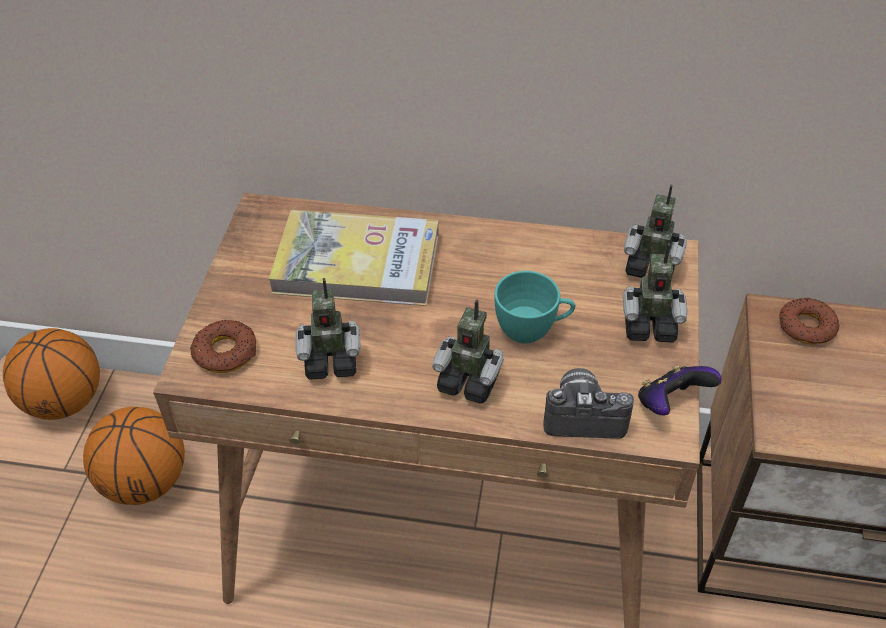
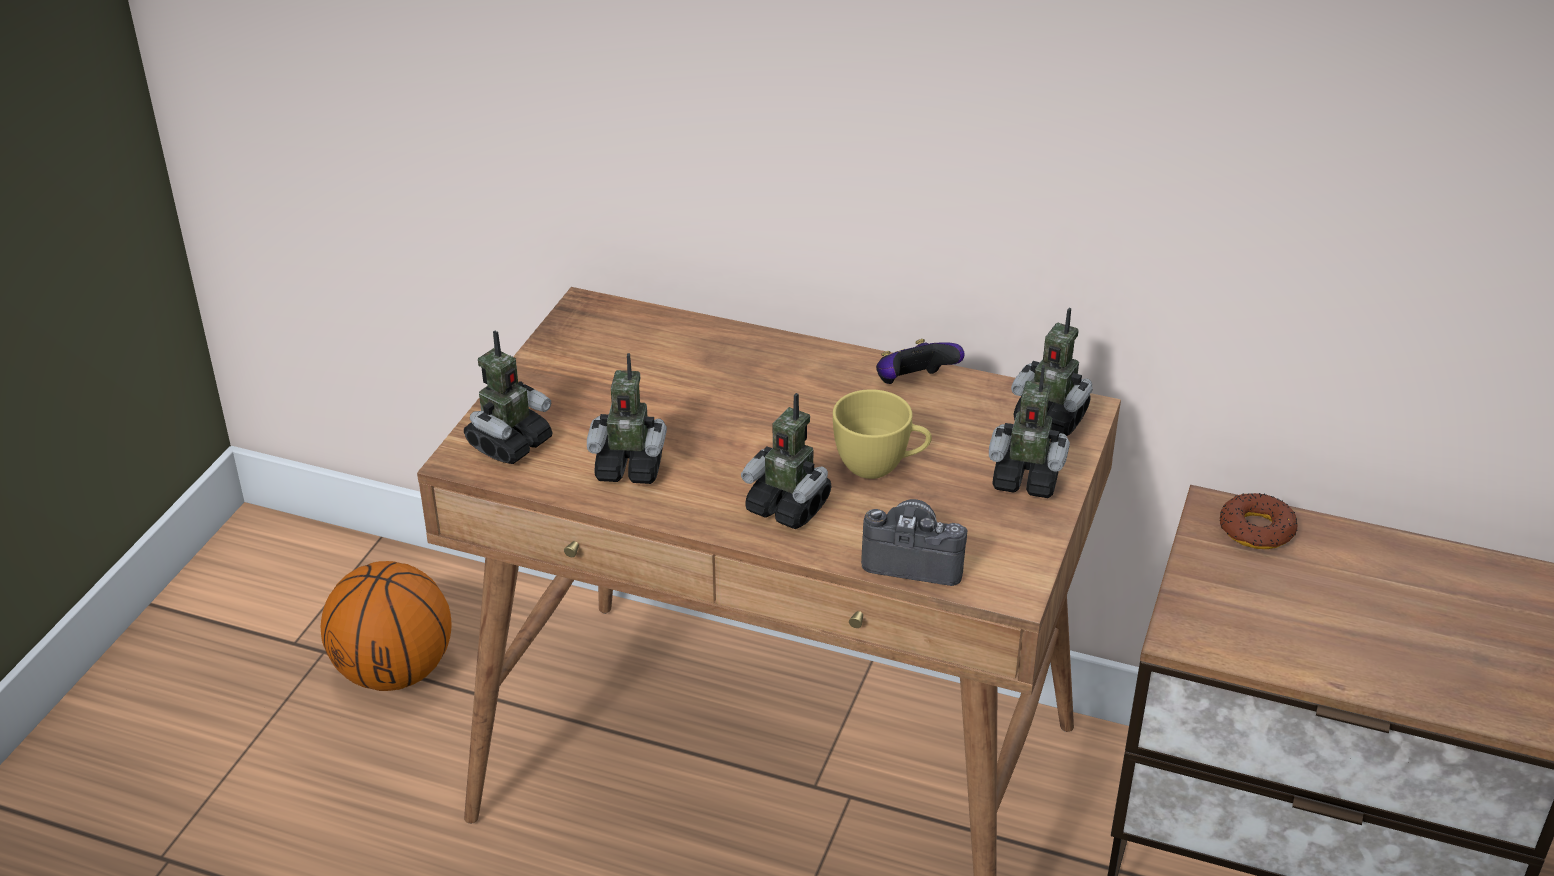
camera: 10 degrees right, 10 degrees down
basketball [3,328,100,420] -> none
donut [190,320,256,373] -> toy robot [464,331,552,464]
book [269,210,439,306] -> none
turquoise cup [494,271,575,343] -> yellow cup [833,389,932,479]
game controller [638,365,722,416] -> game controller moved to [876,339,965,384]

